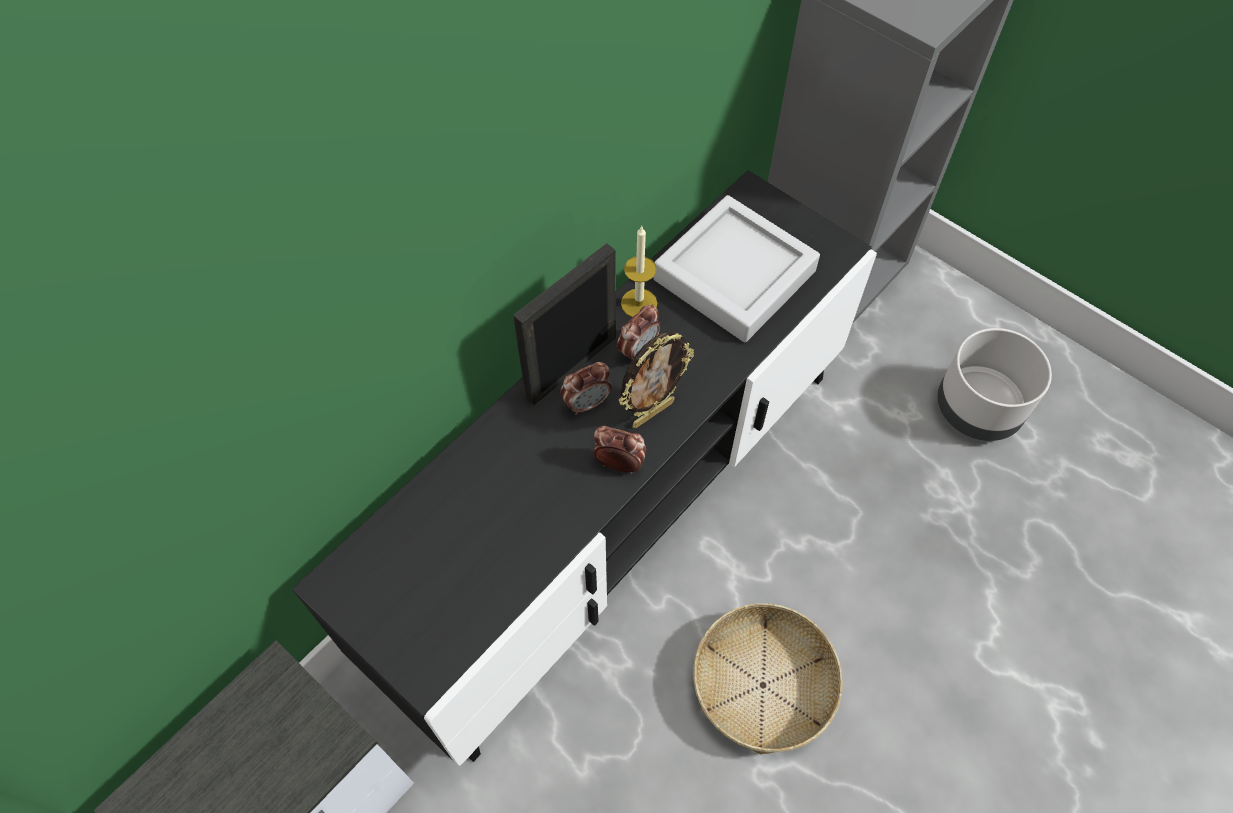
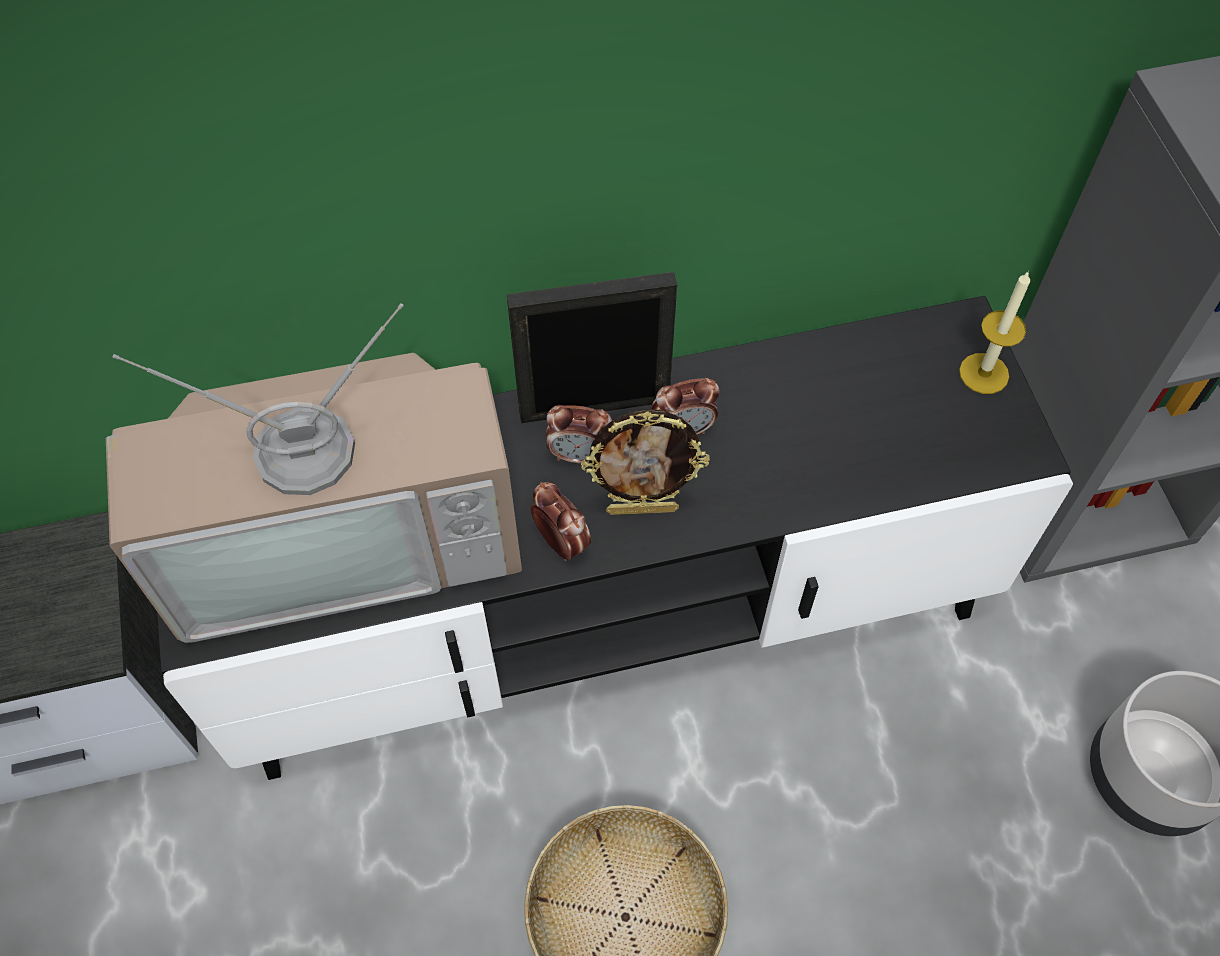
camera: 35 degrees right, 0 degrees up
candle [621,226,657,317] -> candle moved to [959,271,1030,394]
grey tray [653,195,820,343] -> none
none -> television [106,303,522,643]

